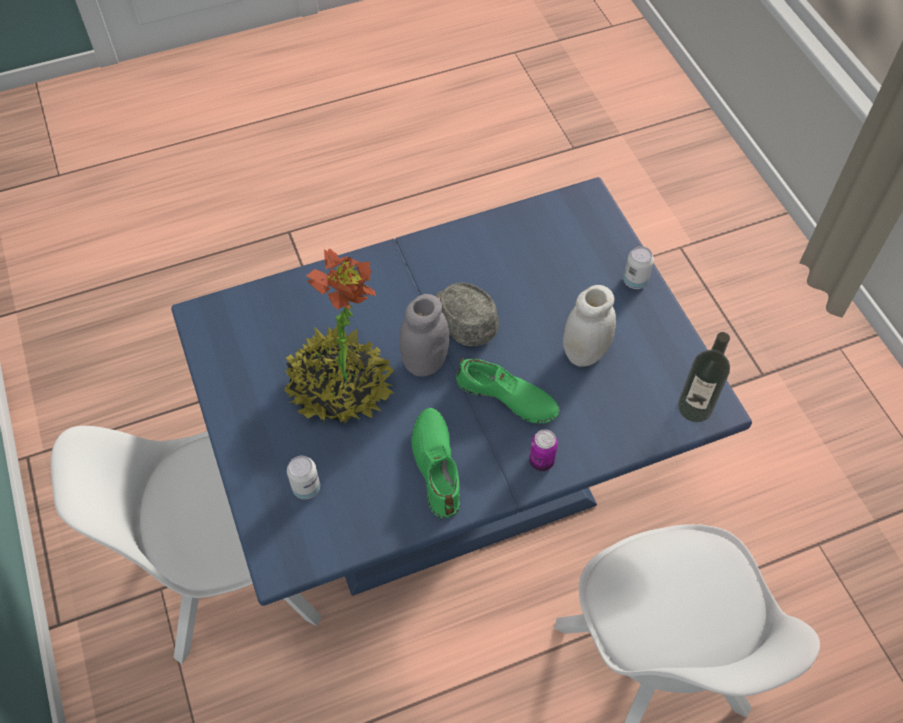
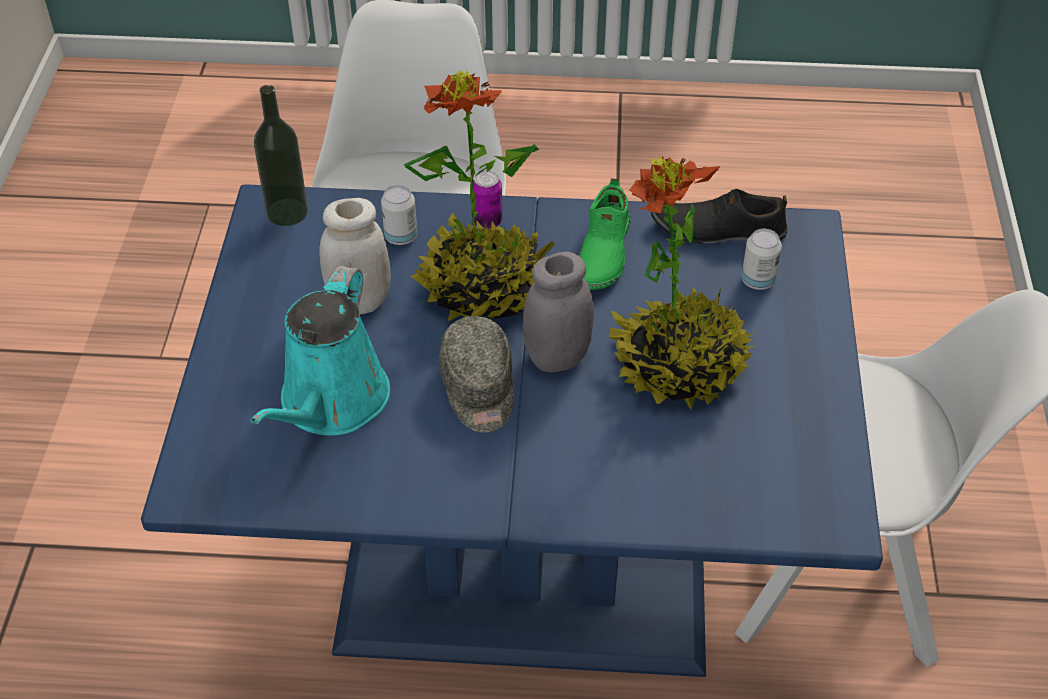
camera: 155 degrees left, 10 degrees down
green shoe [456,357,559,423] -> potted plant [404,70,555,321]
can [623,246,654,289] -> can moved to [381,185,417,245]
none -> turquoise watering can [251,266,390,436]
none -> black shoe [651,189,788,244]

